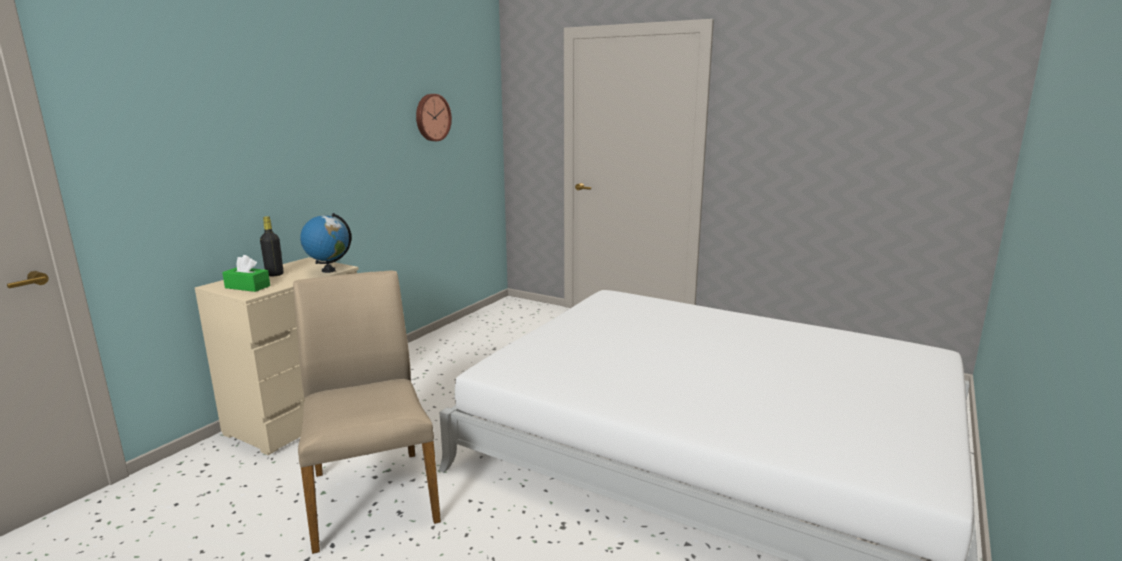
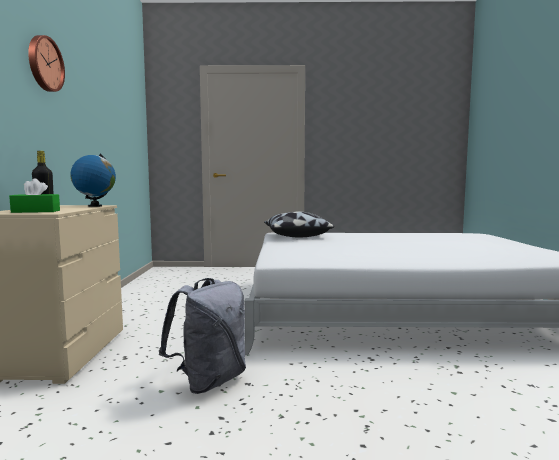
camera: 30 degrees left, 10 degrees down
beige chair [293,271,441,554] -> grey backpack [159,278,246,394]
wall clock [416,94,452,141] -> wall clock moved to [28,35,65,92]
none -> pillow [264,211,334,237]

